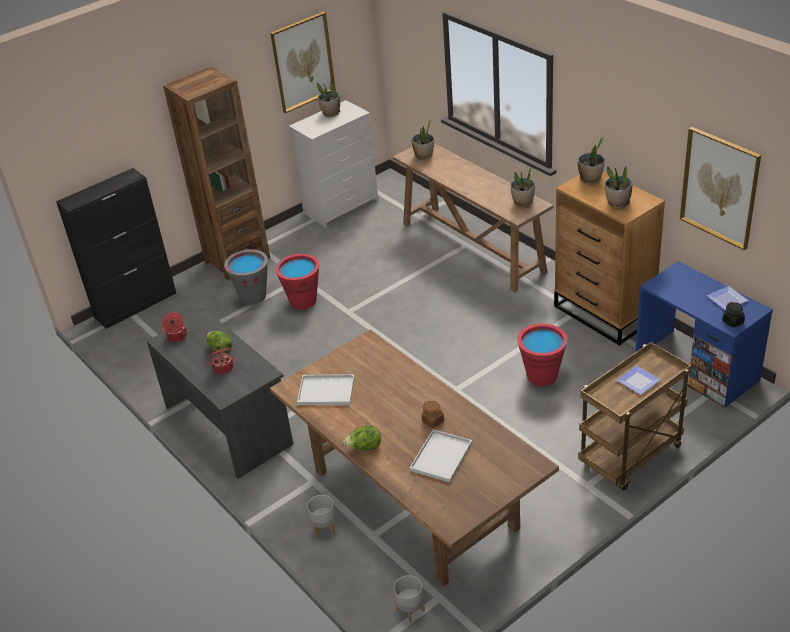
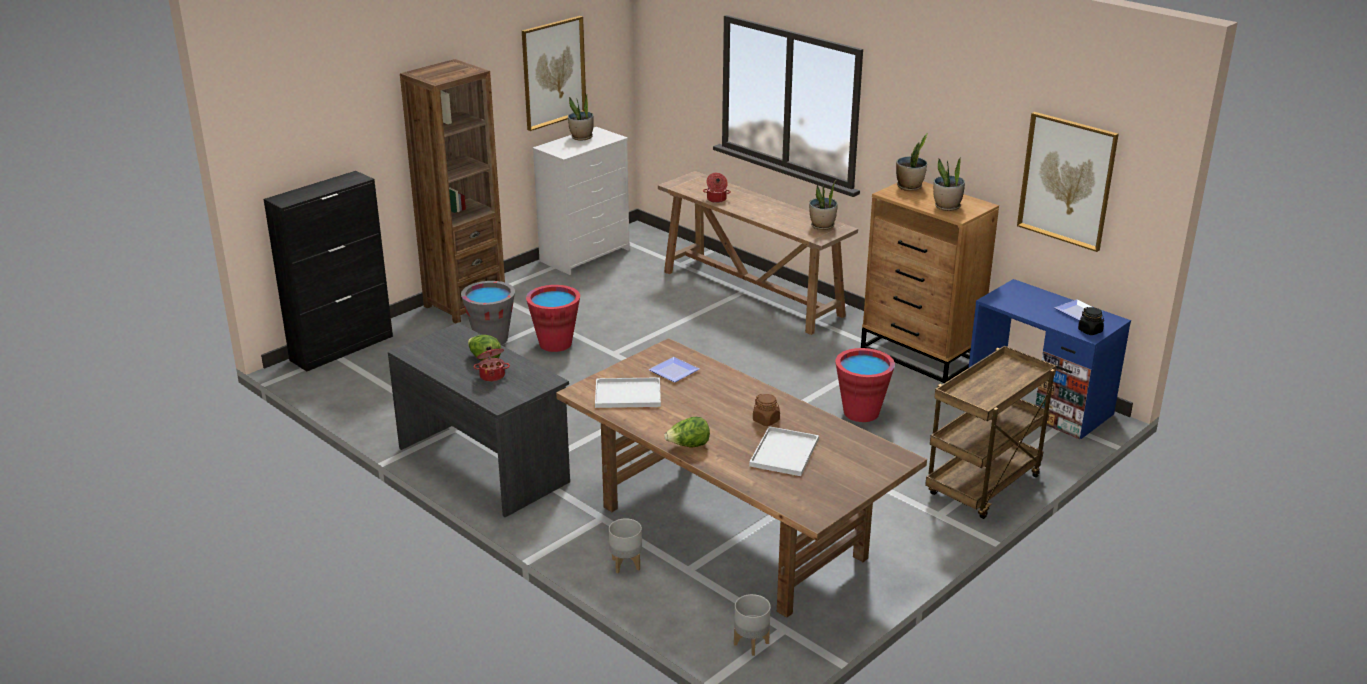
camera: 10 degrees left, 10 degrees down
cooking pot [162,312,189,342] -> cooking pot moved to [703,173,731,203]
potted plant [411,119,434,160] -> none
plate [617,365,661,395] -> plate moved to [649,357,699,382]

